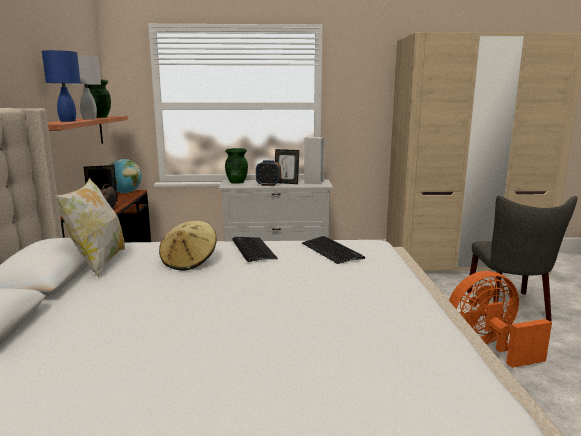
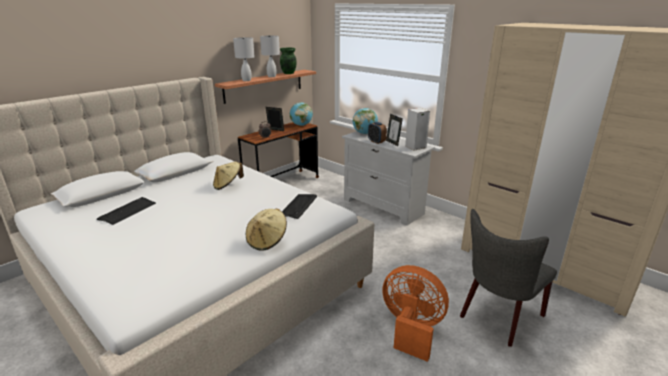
camera: 45 degrees right, 10 degrees up
blue table lamp [42,50,81,122] -> white table lamp [233,37,255,81]
pillow [56,178,125,279] -> none
green vase [225,148,248,184] -> globe [353,108,378,134]
keyboard [232,237,278,262] -> keyboard moved to [97,197,156,225]
none -> beige hat [246,209,287,251]

